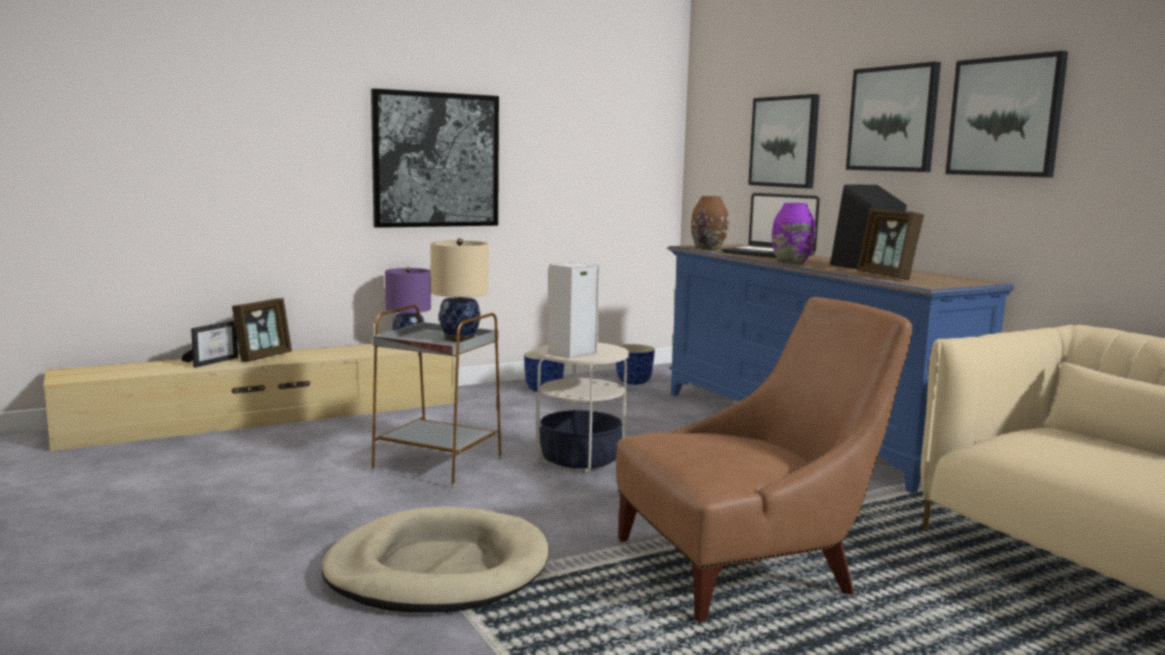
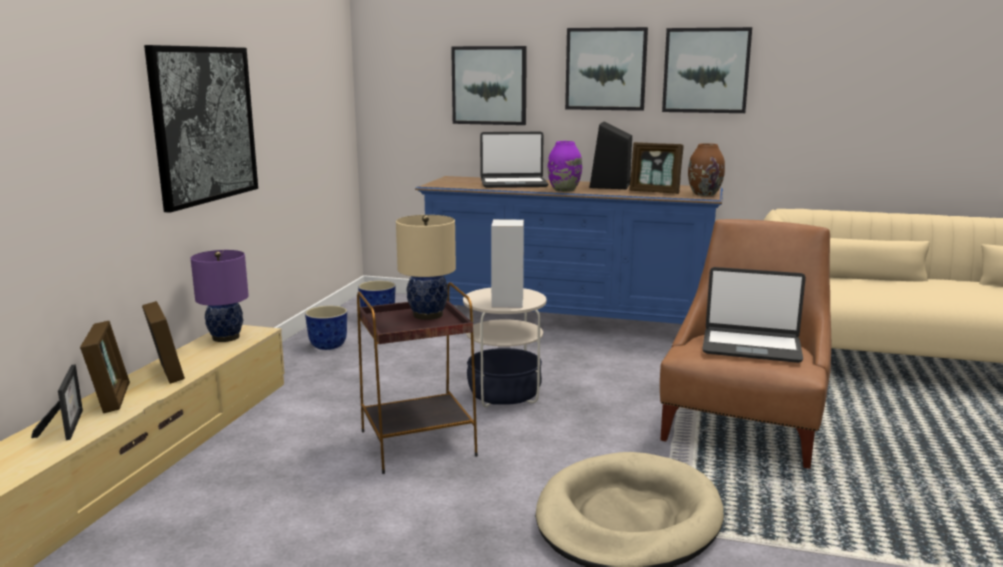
camera: 45 degrees left, 5 degrees up
grey side table [371,305,501,488] -> brown side table [357,282,478,474]
brown vase [691,196,729,250] -> brown vase moved to [688,143,725,196]
none -> picture frame [142,301,185,384]
none -> laptop [702,267,806,363]

